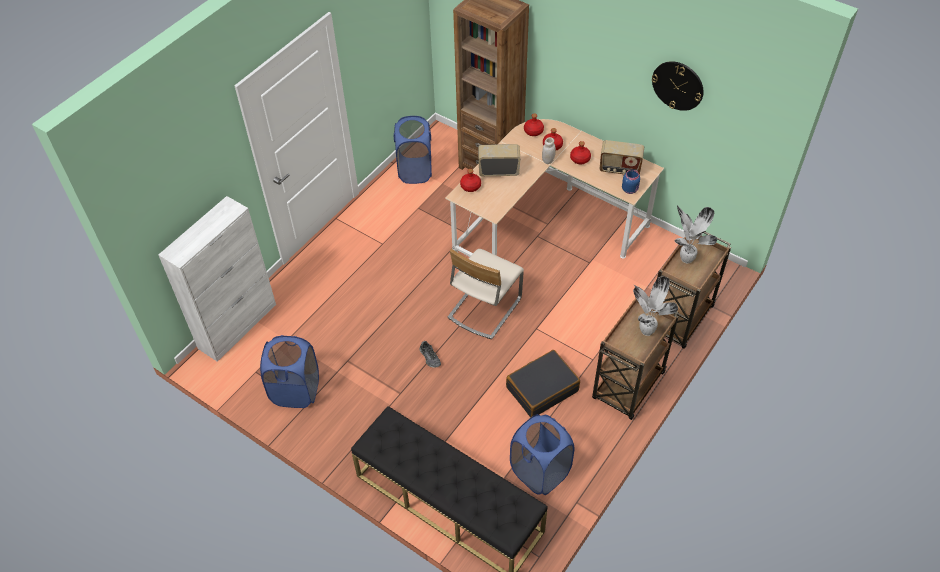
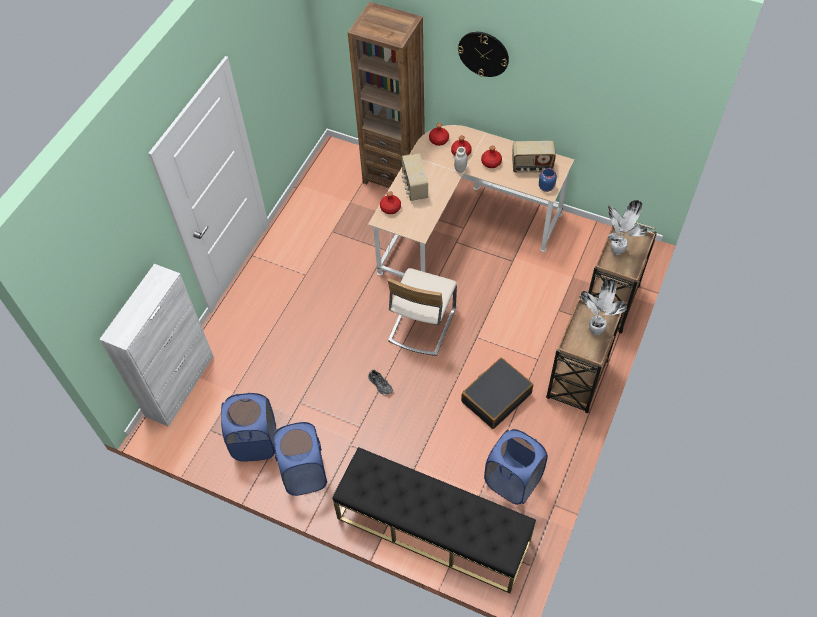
camera: 10 degrees left, 5 degrees up
blue laundry basket [394,116,432,184] -> blue laundry basket moved to [273,422,327,496]
radio [478,144,520,176] -> radio turned 90 degrees counterclockwise [402,153,428,201]
wall clock [652,61,704,111] -> wall clock moved to [458,32,509,77]

